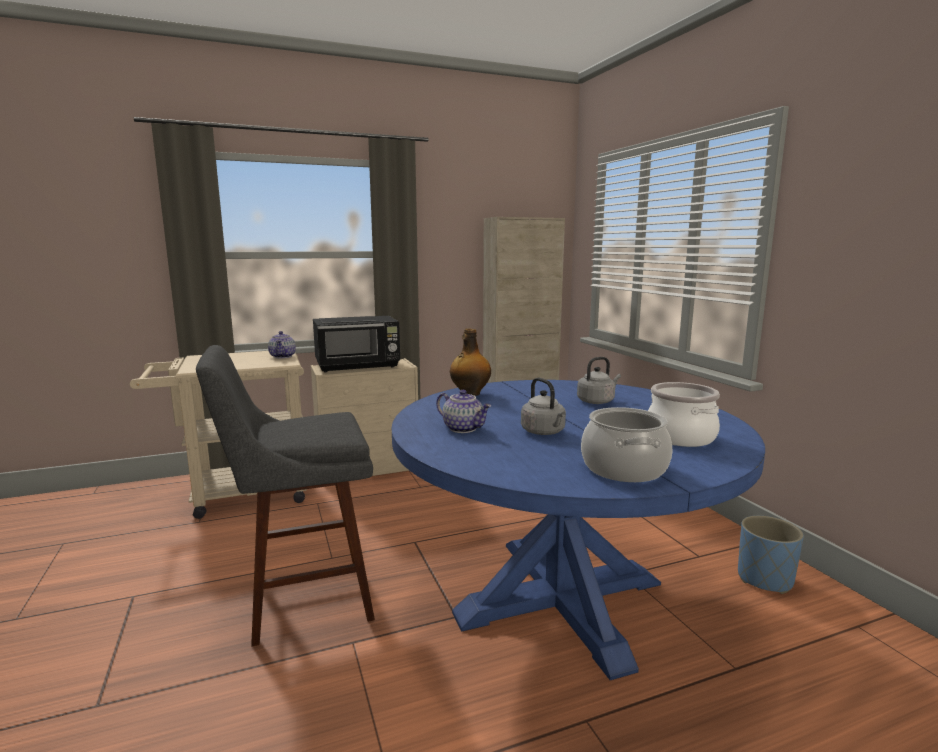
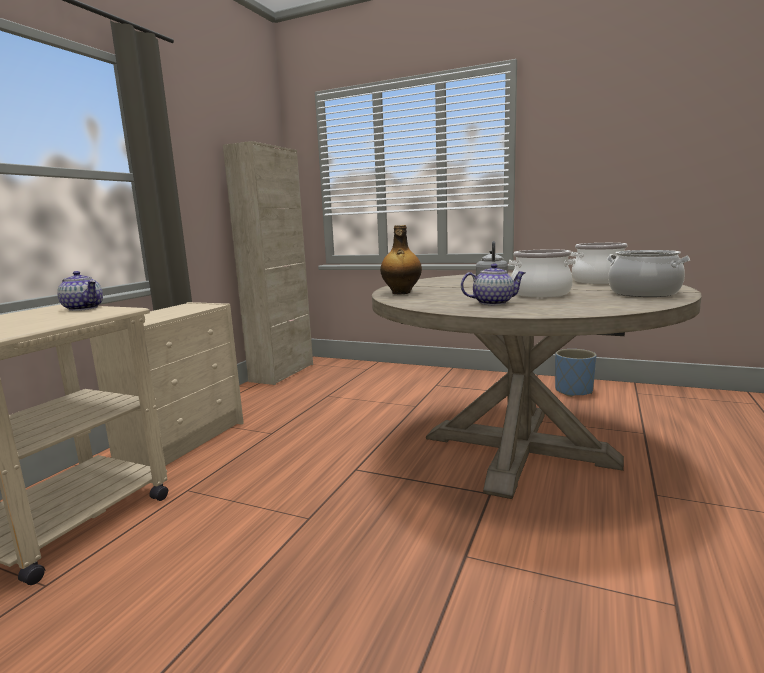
camera: 45 degrees left, 0 degrees up
grey stool [196,345,375,647] -> none
black microwave [313,316,400,373] -> none
blue dining table [392,380,765,680] -> beige dining table [372,272,702,499]
grey kettle [521,377,566,435] -> cooking pot [509,249,575,298]

